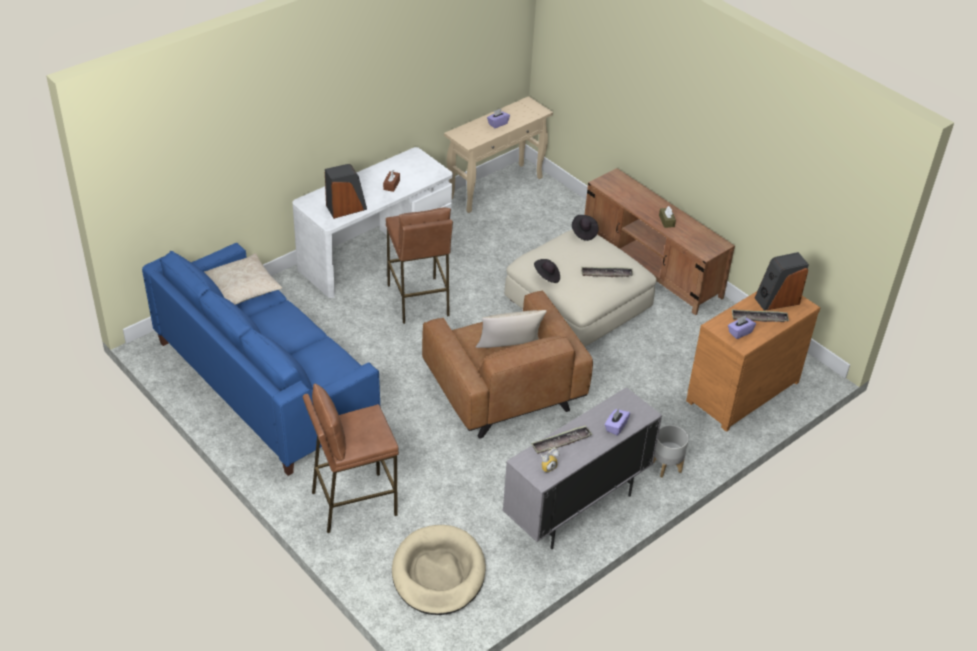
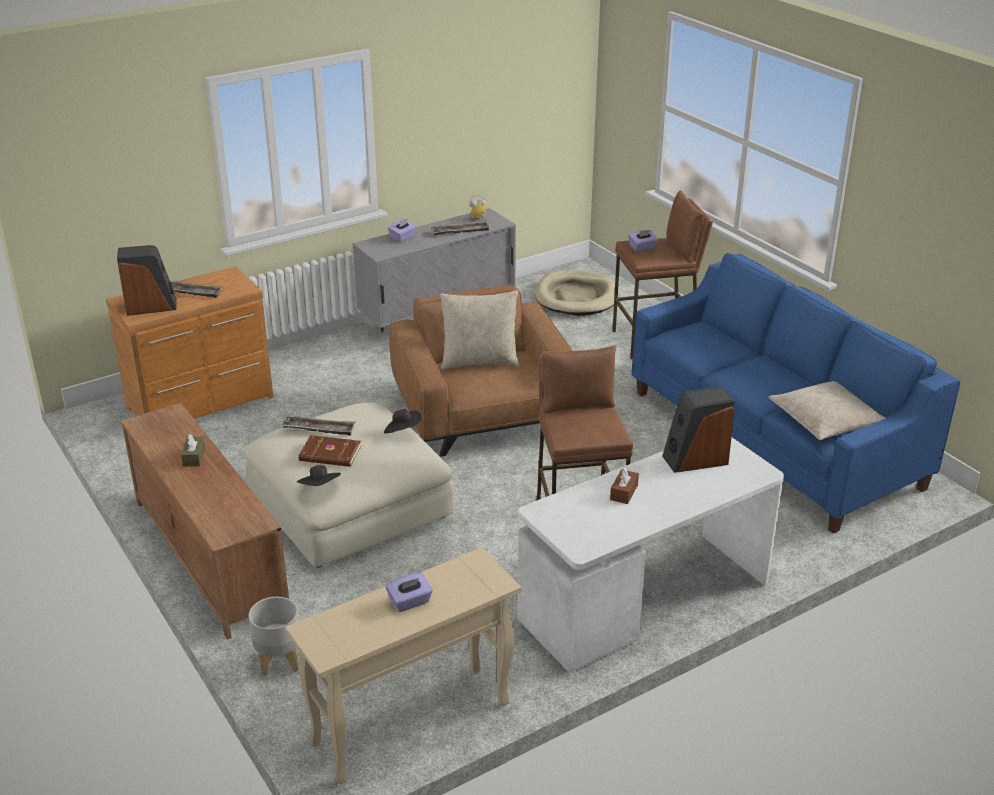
camera: 170 degrees left, 10 degrees down
grey planter [653,425,689,478] -> grey planter moved to [249,597,299,676]
purple tissue box [728,316,756,339] -> purple tissue box moved to [628,230,658,252]
none -> brown book [298,435,361,467]

